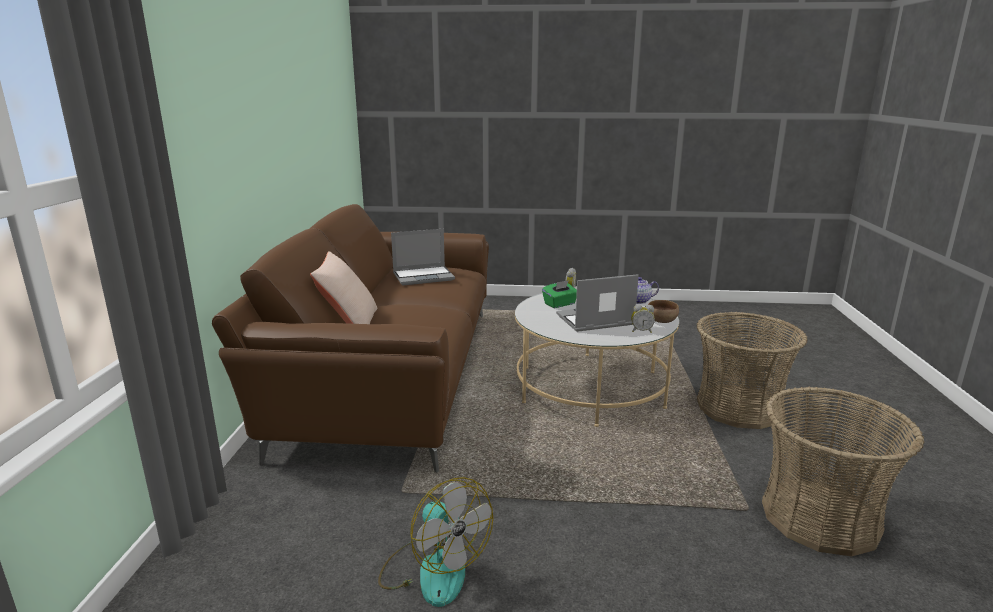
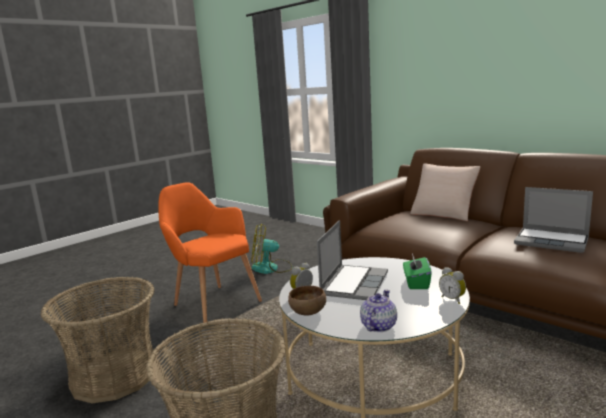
camera: 130 degrees right, 5 degrees down
laptop [391,229,455,285] -> laptop turned 75 degrees counterclockwise [514,187,593,253]
none -> orange armchair [158,182,262,323]

